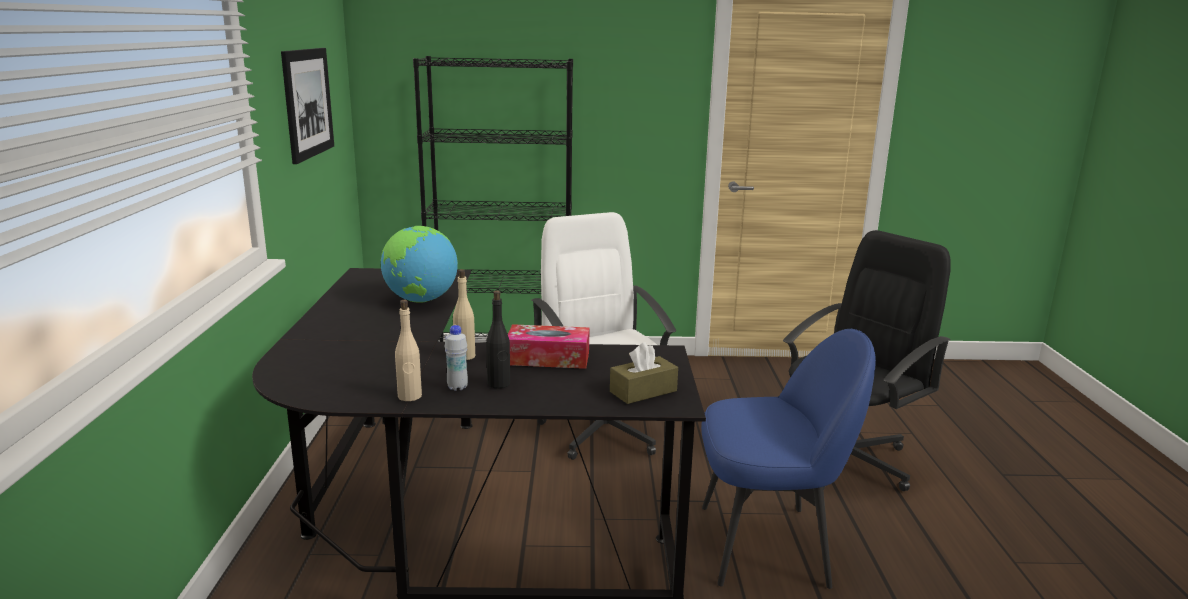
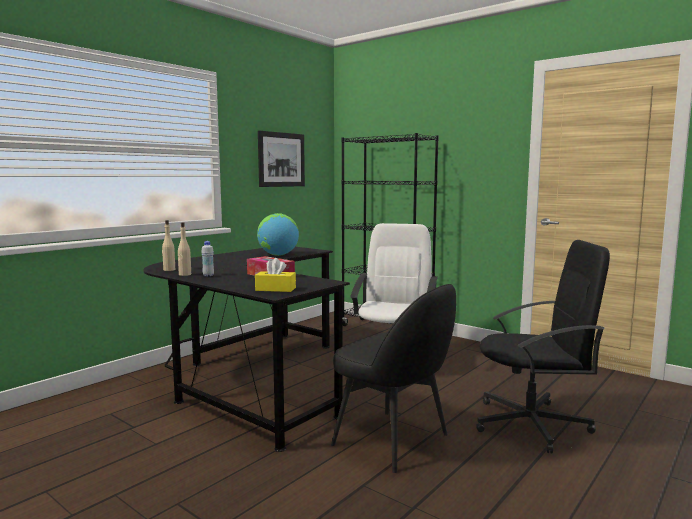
camera: 40 degrees right, 10 degrees down
beige bottle [453,269,475,360] -> beige bottle moved to [162,220,175,271]
black bottle [486,290,510,388] -> none
brown tissue box [610,342,678,404] -> yellow tissue box [255,258,296,292]
blue chair [701,329,876,589] -> black chair [331,284,456,473]

